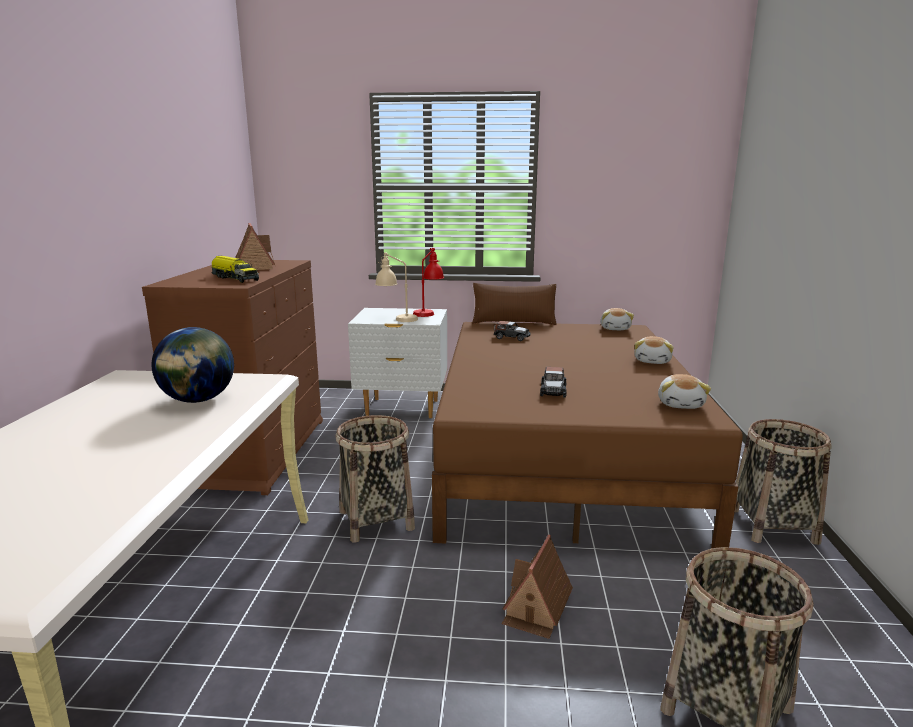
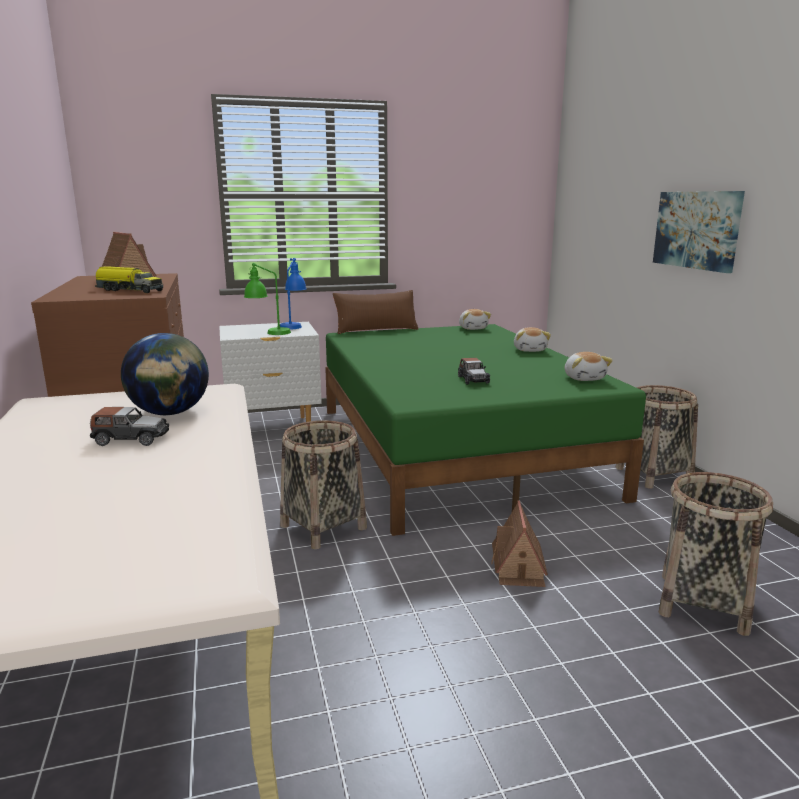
camera: 20 degrees left, 0 degrees up
beige table lamp [375,252,418,322] -> green table lamp [244,263,291,335]
red table lamp [413,248,444,317] -> blue table lamp [280,258,307,330]
brown bed [432,322,743,548] -> green bed [325,324,646,536]
toy car [494,321,531,341] -> toy car moved to [90,407,169,446]
none -> picture [653,191,745,273]

